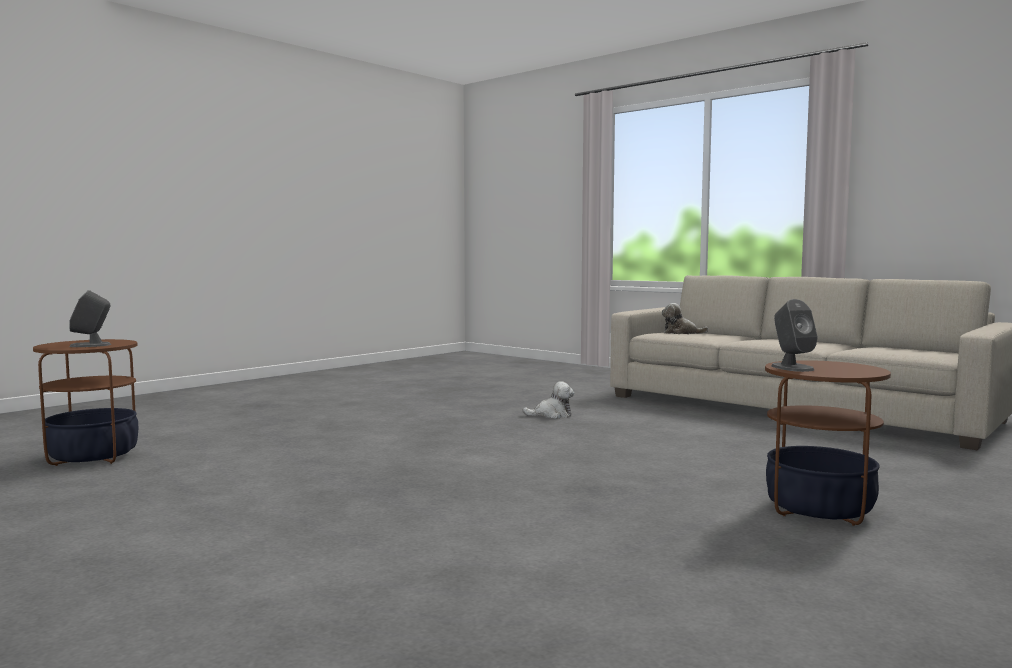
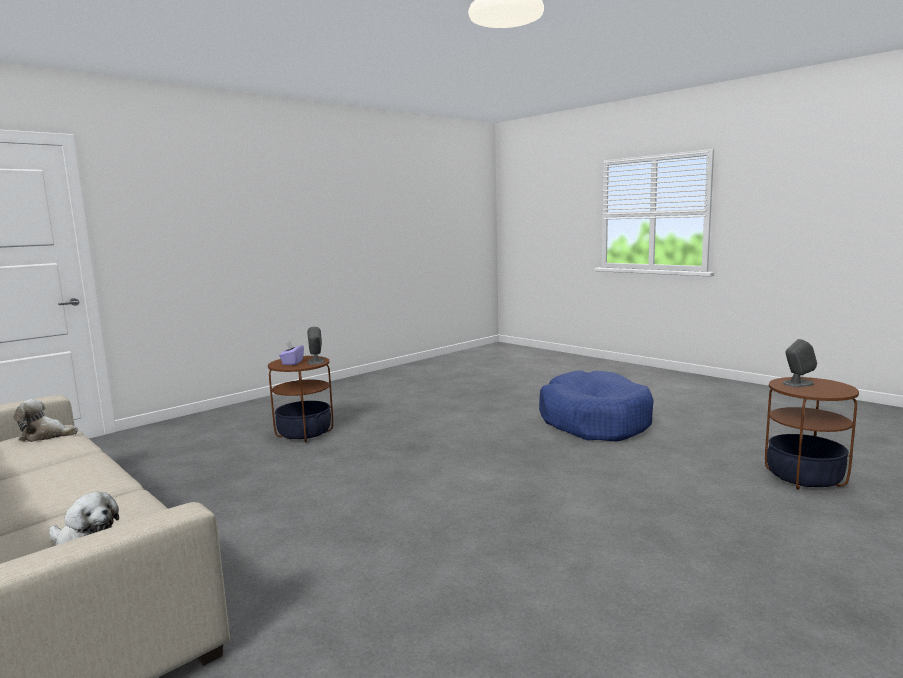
camera: 175 degrees left, 5 degrees up
plush toy [523,381,574,419] -> plush toy moved to [13,399,78,442]
none -> purple tissue box [279,341,304,365]
none -> blue dog bed [539,370,654,442]

